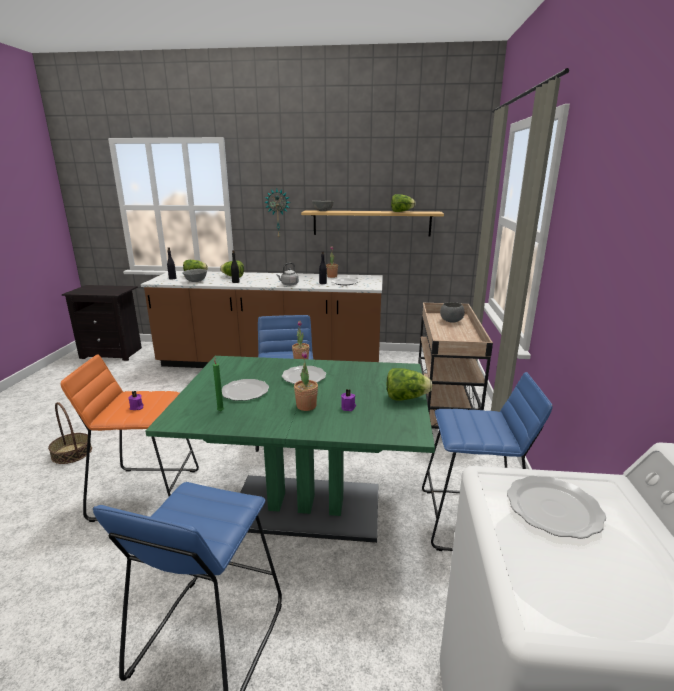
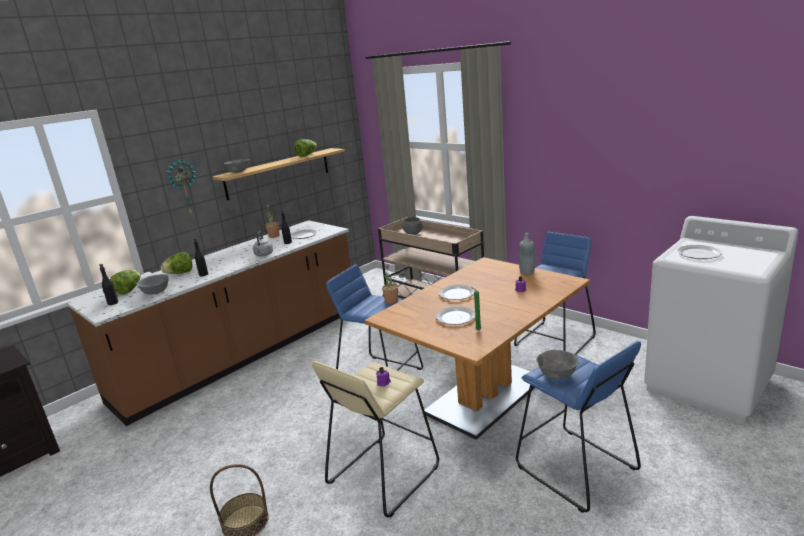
camera: 50 degrees left, 0 degrees up
orange stool [61,355,199,522] -> beige stool [312,361,439,518]
green dining table [145,356,435,543] -> brown dining table [364,257,590,440]
potted plant [294,351,318,411] -> none
lettuce [387,368,432,401] -> grey bottle [519,233,535,275]
none -> grey bowl [536,350,579,379]

